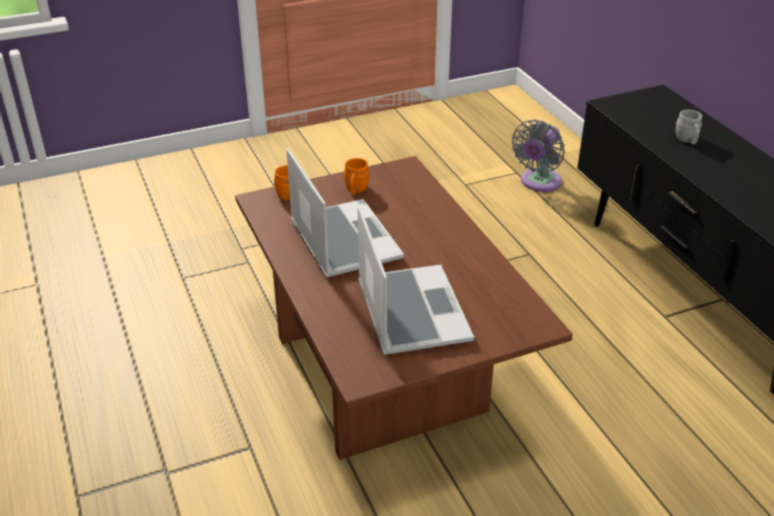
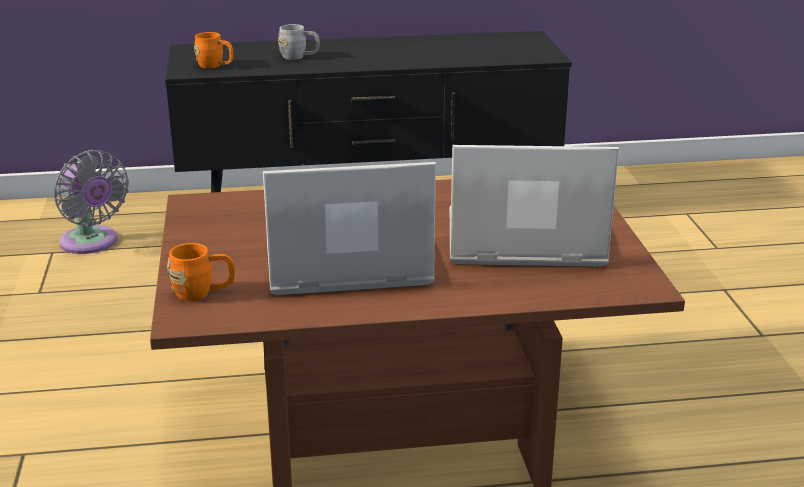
camera: 75 degrees left, 10 degrees down
orange mug [344,158,370,195] -> orange mug moved to [194,32,234,68]

